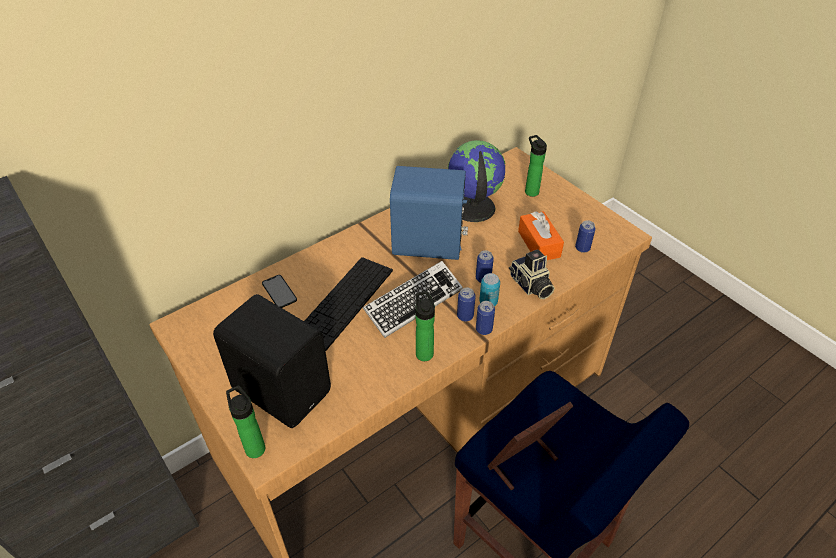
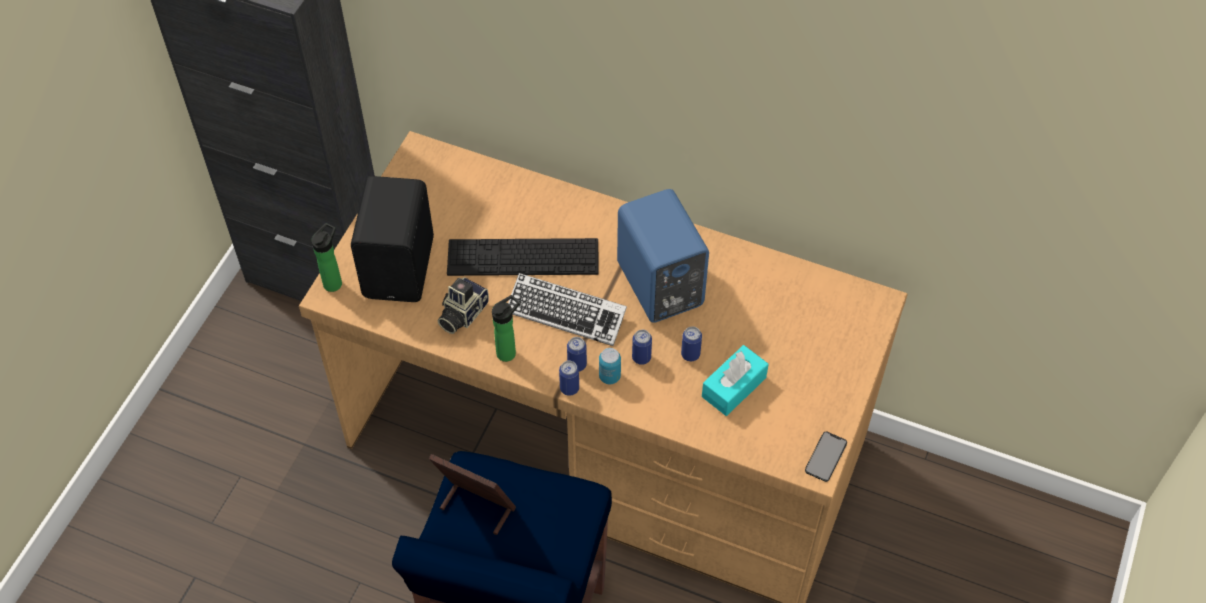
camera: 60 degrees right, 10 degrees up
phone [262,275,297,308] -> phone moved to [805,432,847,482]
globe [448,140,506,222] -> none
camera [509,249,555,299] -> camera moved to [438,277,489,334]
orange tissue box [518,211,564,260] -> turquoise tissue box [702,345,769,416]
bottle [525,135,547,197] -> none
can [575,220,596,253] -> can moved to [681,326,702,361]

